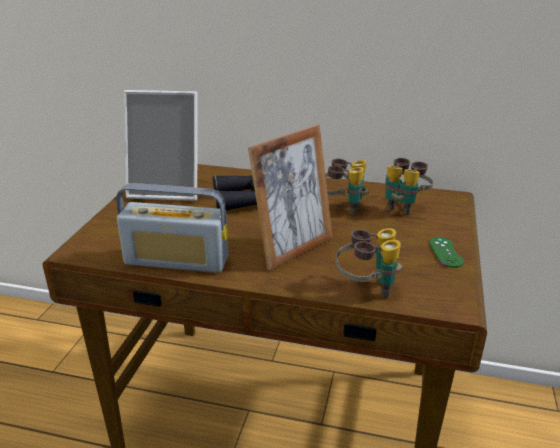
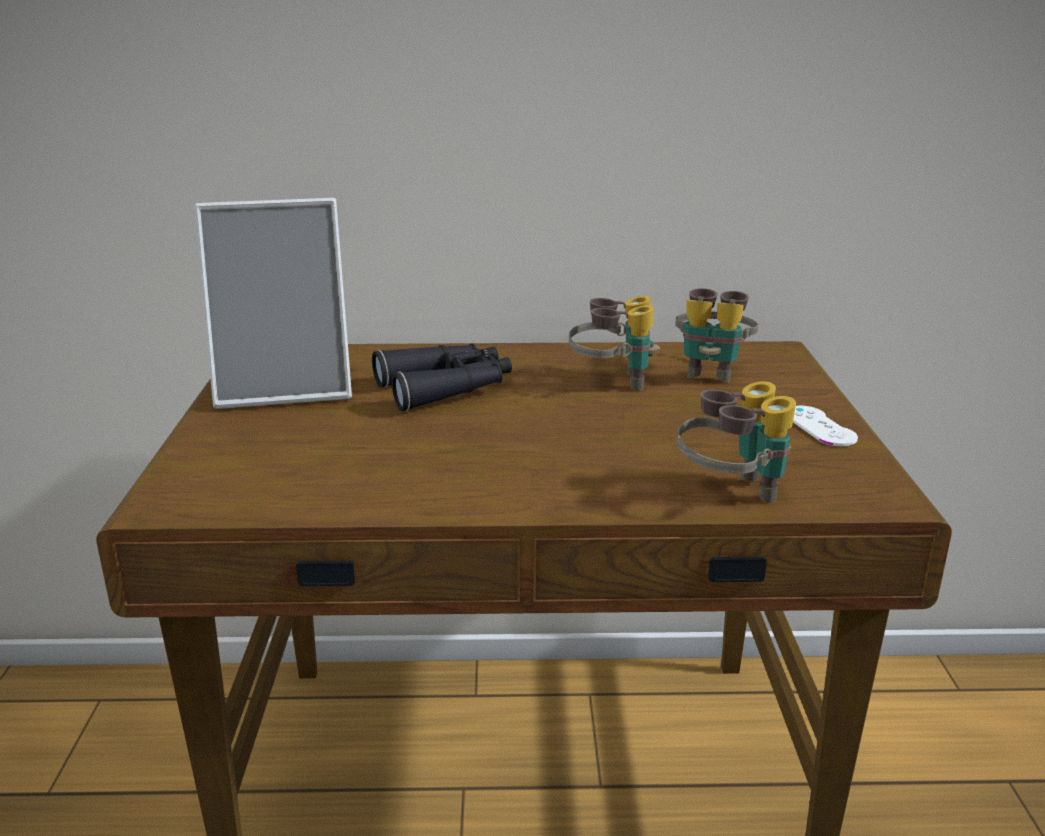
camera: 15 degrees left, 5 degrees down
radio [116,183,228,273] -> none
picture frame [248,125,332,271] -> none
green game controller [429,237,464,268] -> white game controller [793,406,858,446]

